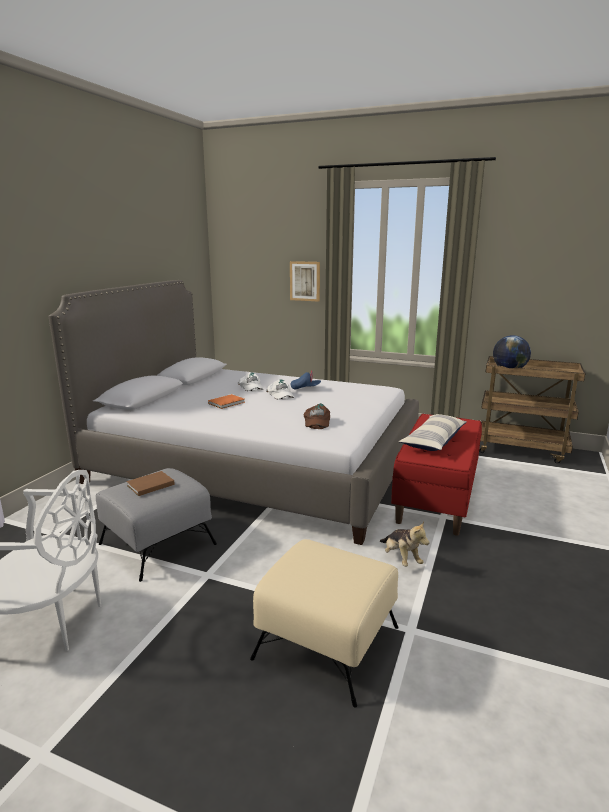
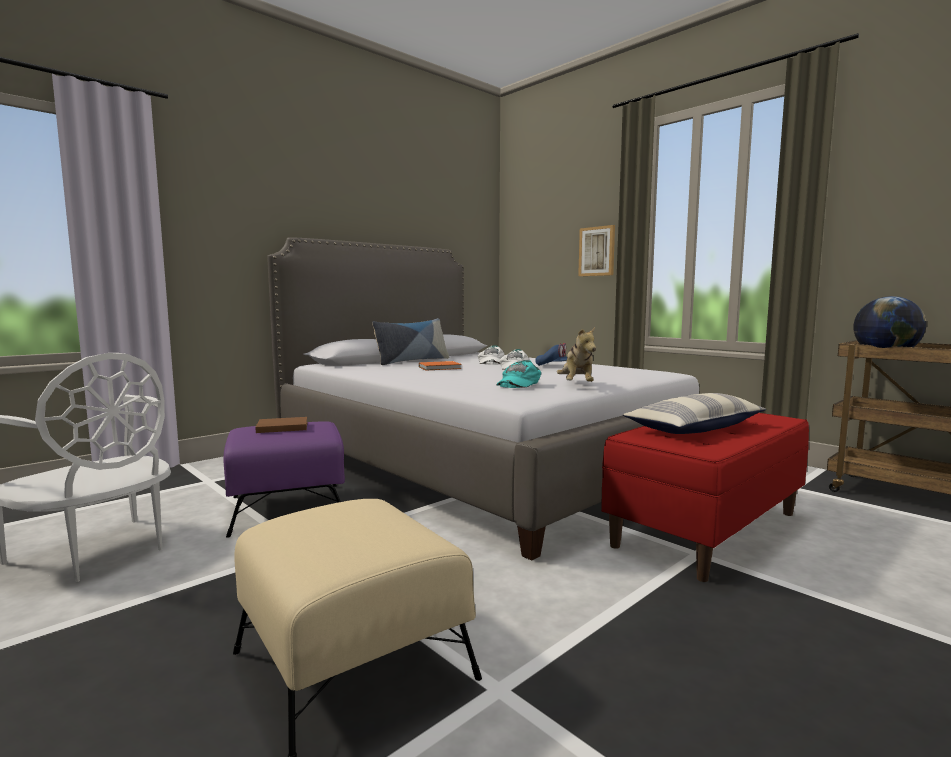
camera: 25 degrees right, 10 degrees down
grey ottoman [96,468,217,582] -> purple ottoman [224,421,345,538]
brown cap [304,403,330,429] -> turquoise cap [496,360,541,388]
plush toy [380,522,429,567] -> plush toy moved to [557,327,596,382]
none -> pillow [372,318,449,365]

